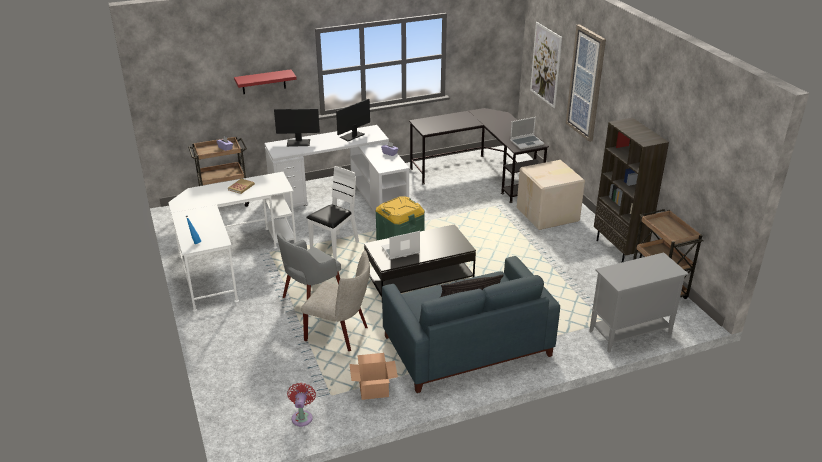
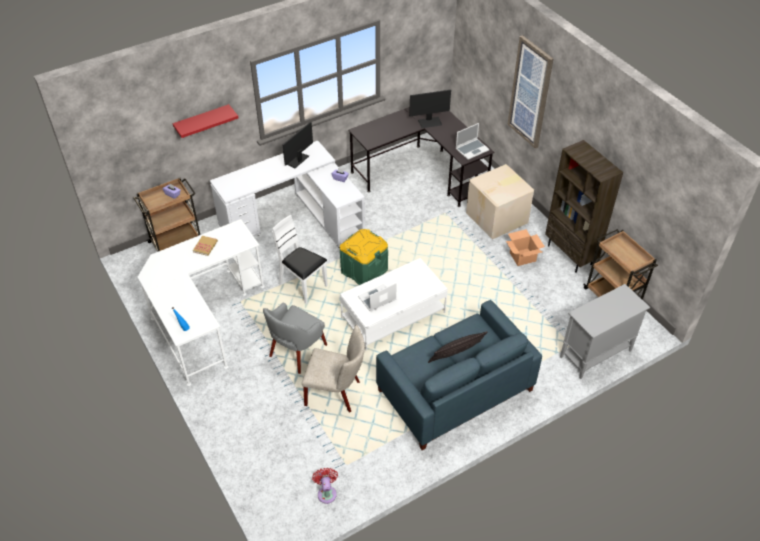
camera: 10 degrees left, 15 degrees up
monitor [274,108,320,147] -> monitor moved to [409,90,451,128]
white chair [306,166,359,260] -> white chair turned 75 degrees counterclockwise [272,215,328,304]
cardboard box [349,353,398,400] -> cardboard box moved to [506,229,545,266]
black coffee table [364,224,476,297] -> white coffee table [340,258,448,351]
picture [530,22,562,108] -> none

